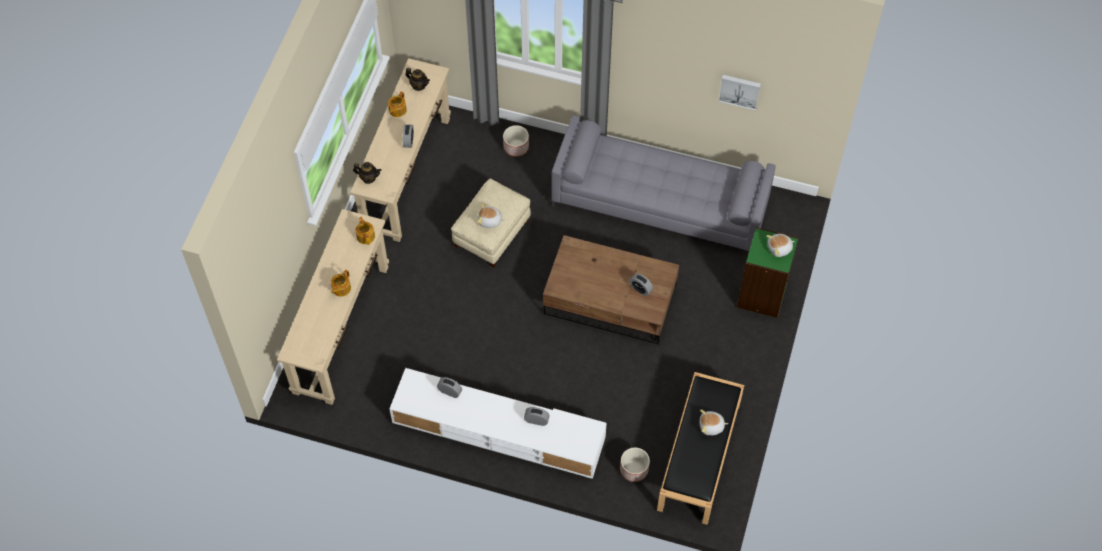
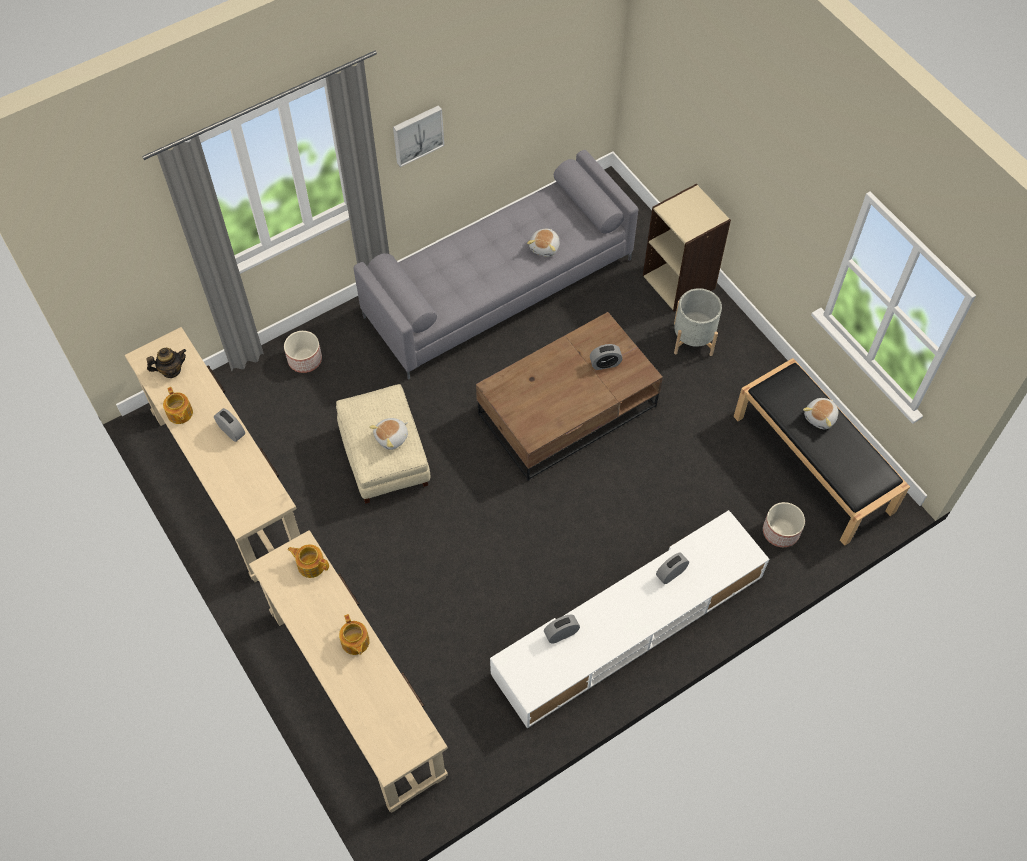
camera: 50 degrees left, 0 degrees up
teapot [353,162,381,184] -> none
picture [718,75,761,111] -> picture moved to [393,105,444,167]
green bookcase [737,227,798,318] -> beige bookcase [643,184,731,312]
plush toy [766,234,794,257] -> plush toy moved to [527,229,559,257]
none -> grey planter [674,288,722,356]

